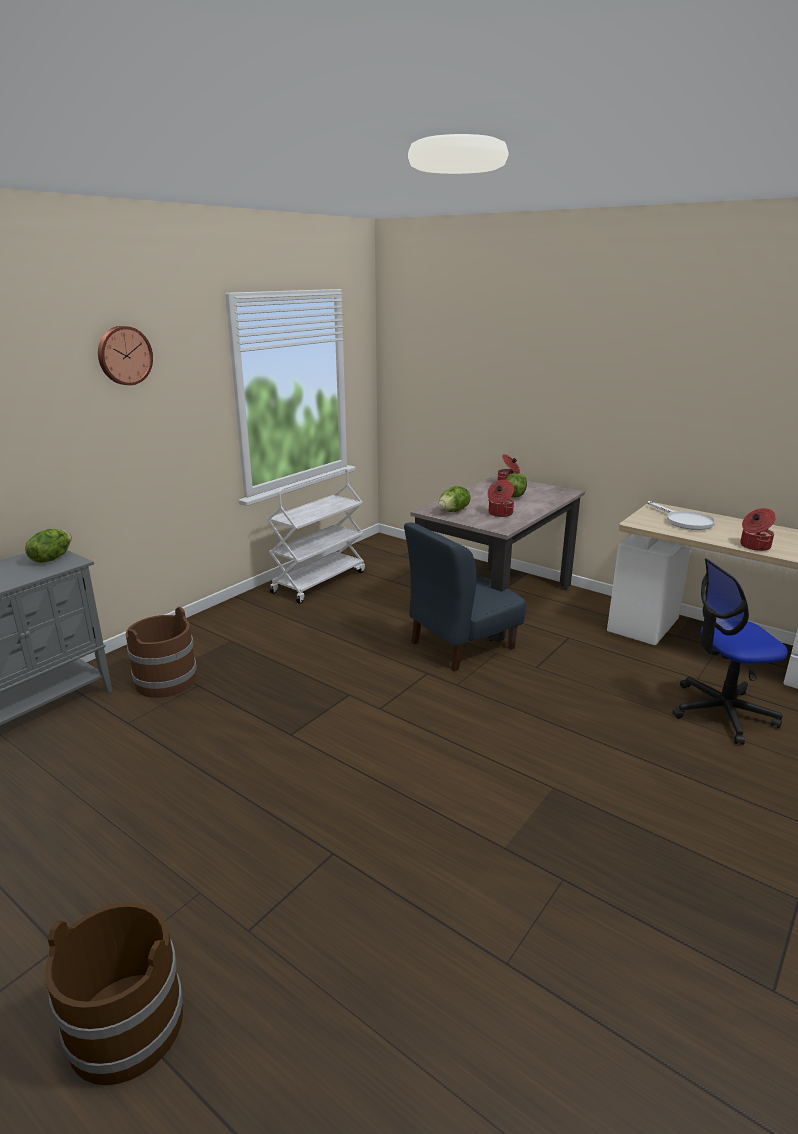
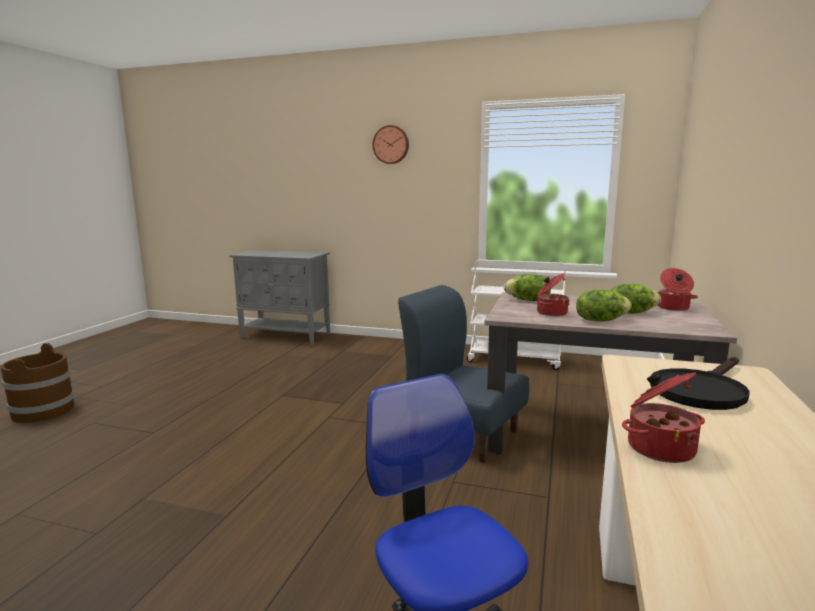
camera: 70 degrees right, 10 degrees down
lettuce [25,529,72,563] -> lettuce moved to [576,290,632,322]
brown bucket [126,607,197,698] -> none
white frying pan [647,501,715,530] -> black frying pan [650,357,750,410]

